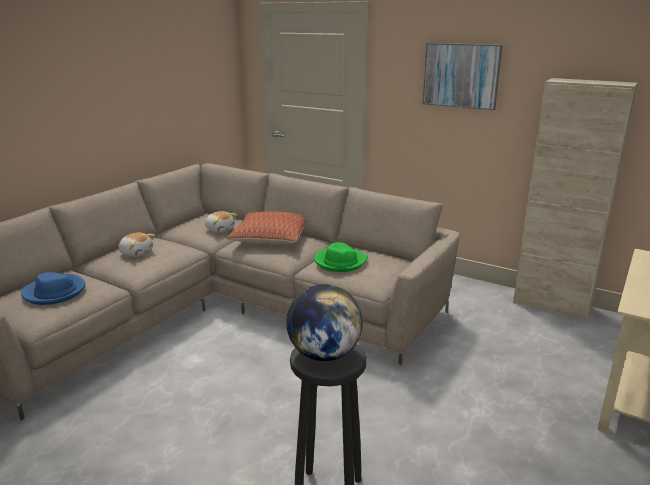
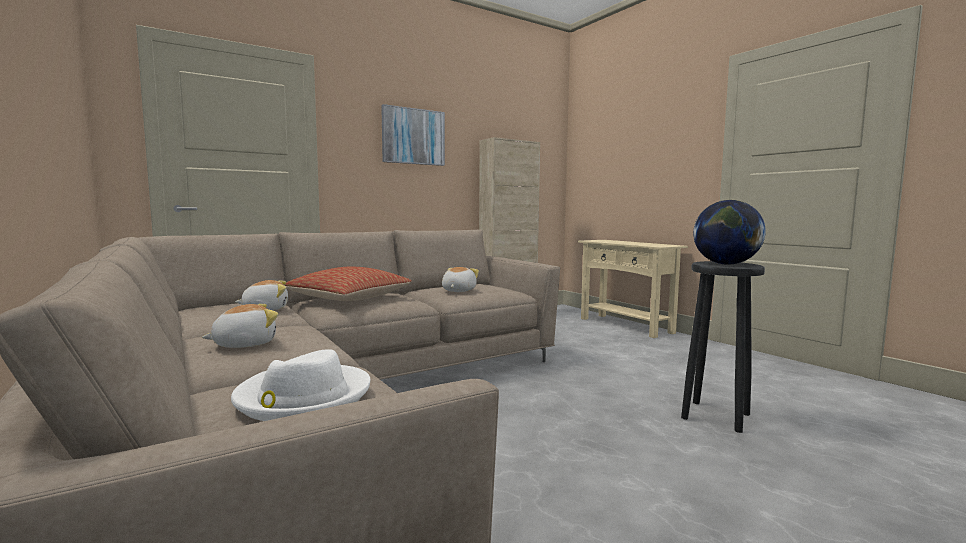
camera: 65 degrees left, 15 degrees down
blue hat [21,272,85,305] -> white hat [231,349,370,421]
green hat [314,242,368,272] -> plush toy [442,267,479,292]

